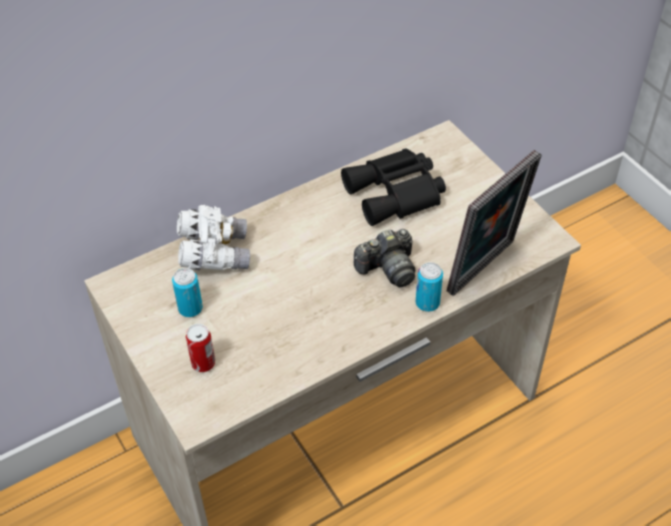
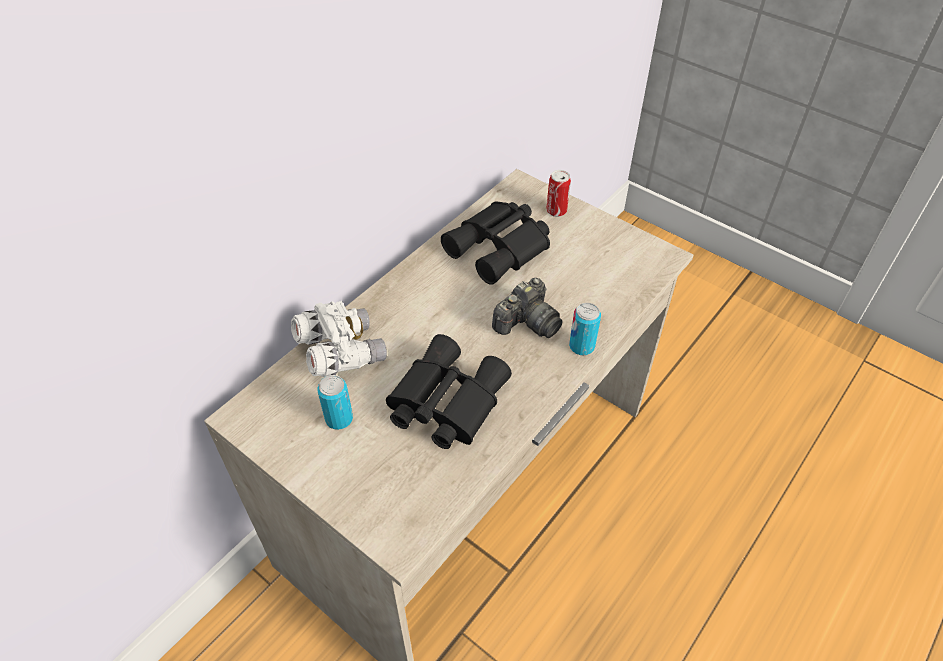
camera: 20 degrees left, 0 degrees up
can [186,324,215,372] -> can moved to [546,170,571,217]
picture frame [447,150,542,296] -> none
none -> black binoculars [386,334,512,449]

